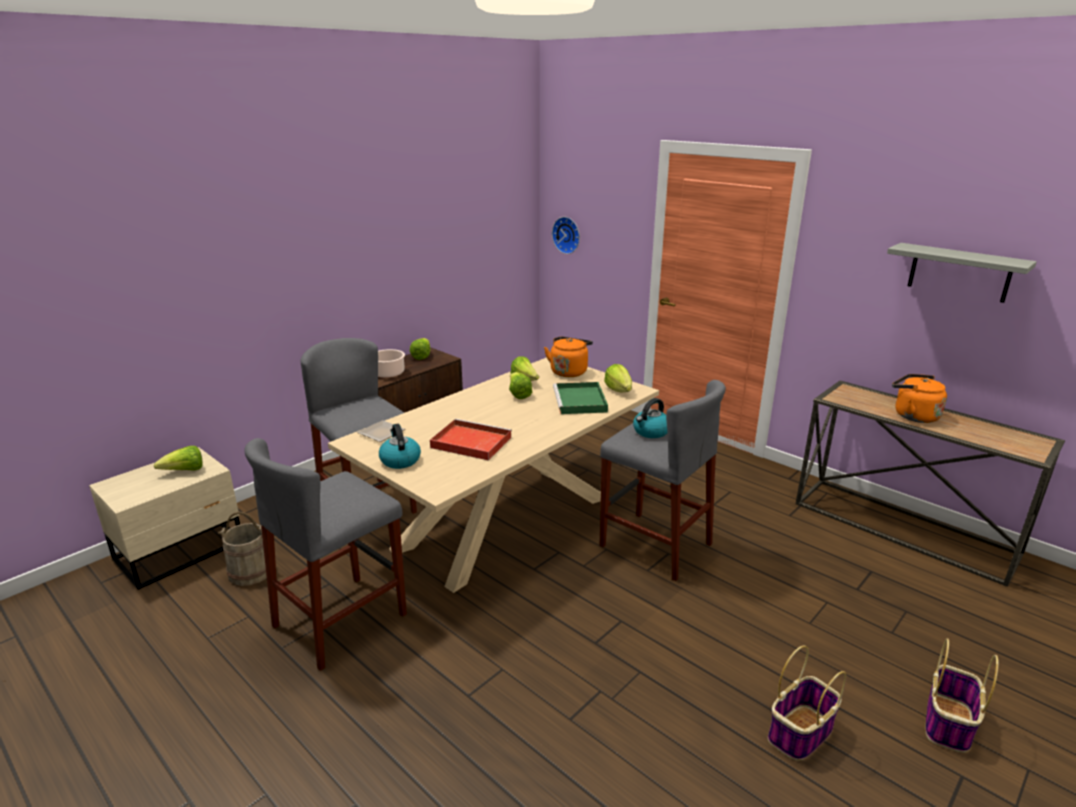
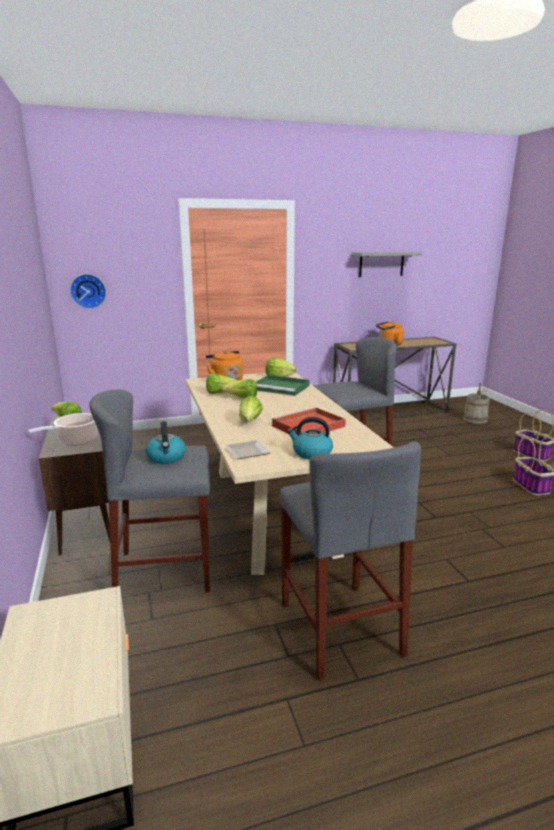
camera: 60 degrees left, 5 degrees down
lettuce [154,446,203,471] -> lettuce moved to [239,396,263,422]
beige bucket [218,512,267,586] -> beige bucket moved to [463,383,489,424]
kettle [633,398,667,438] -> kettle moved to [145,421,186,464]

